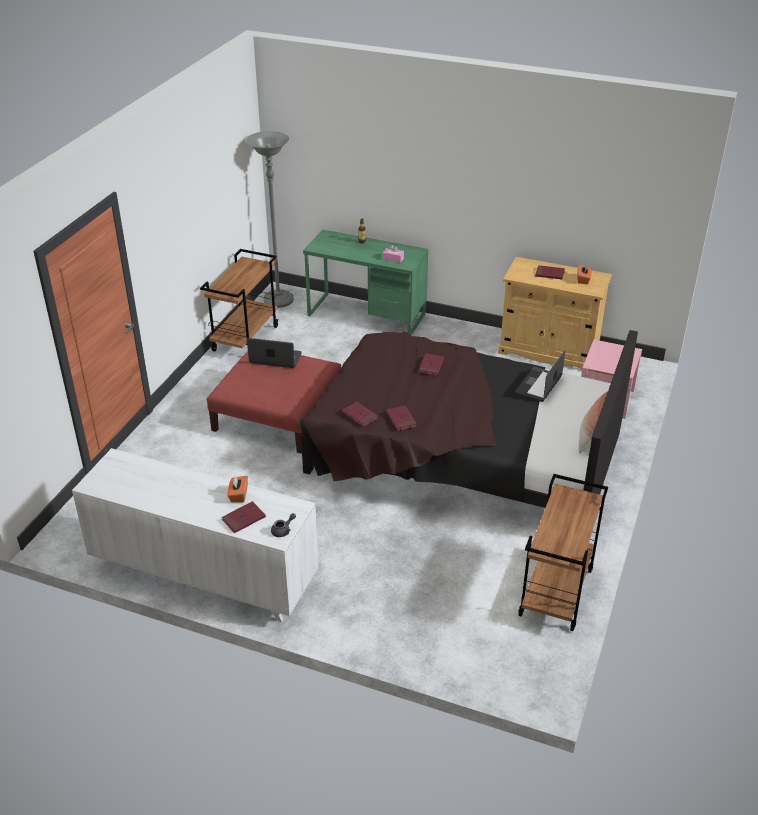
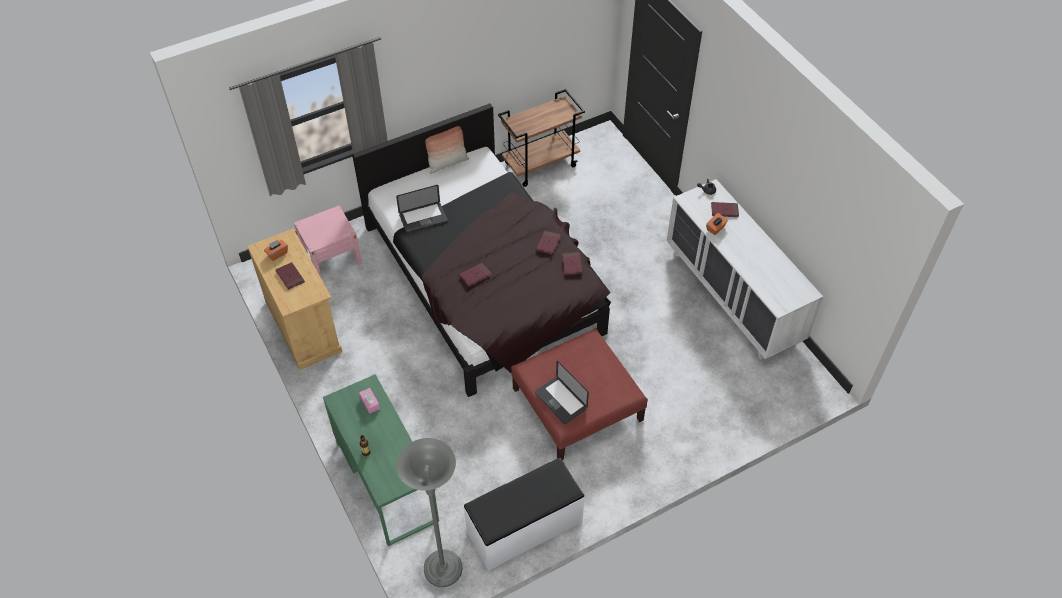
camera: 140 degrees left, 15 degrees up
brown cart [200,249,279,352] -> white bench [463,458,585,571]

